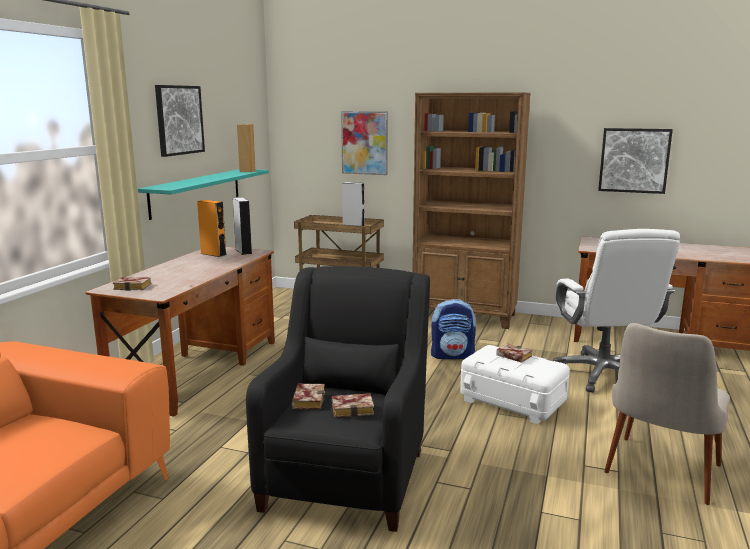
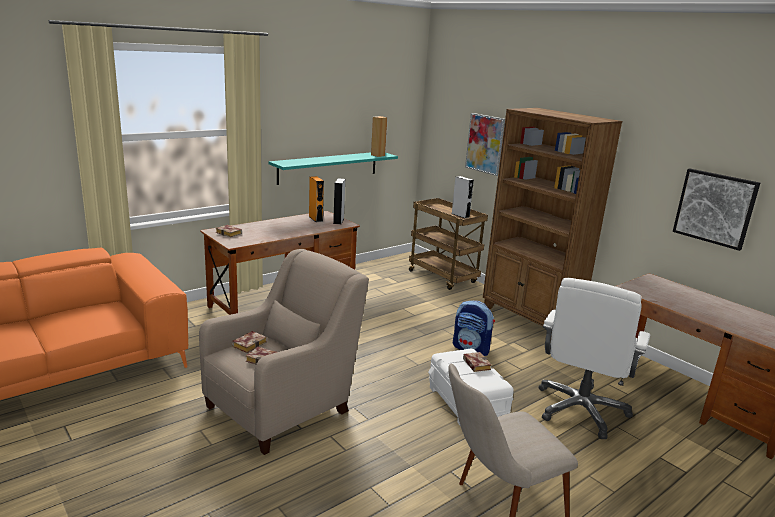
camera: 30 degrees right, 5 degrees up
picture [155,85,205,157] -> none
black armchair [246,266,430,532] -> beige armchair [199,249,369,455]

